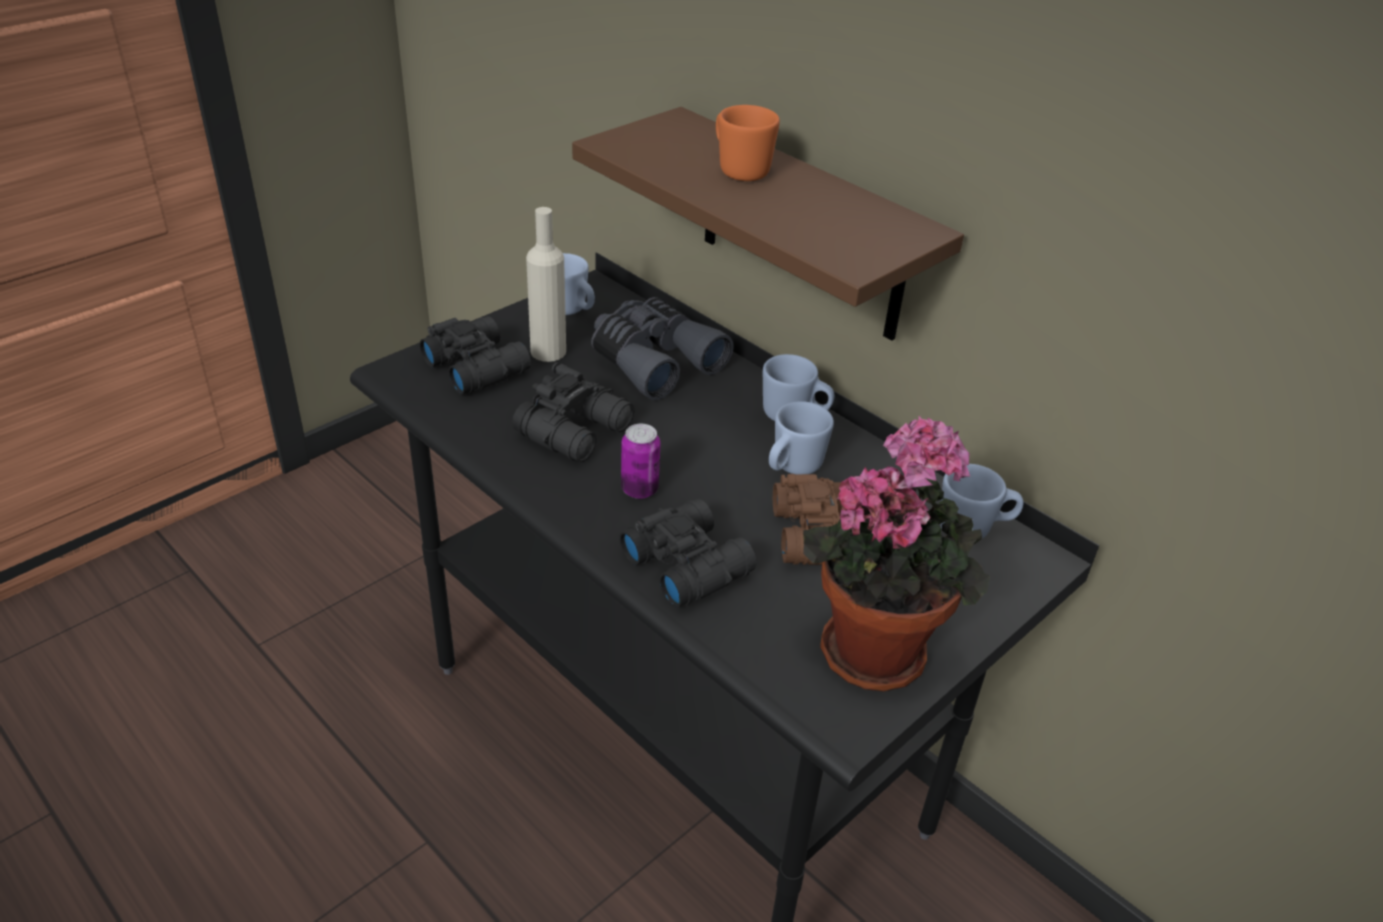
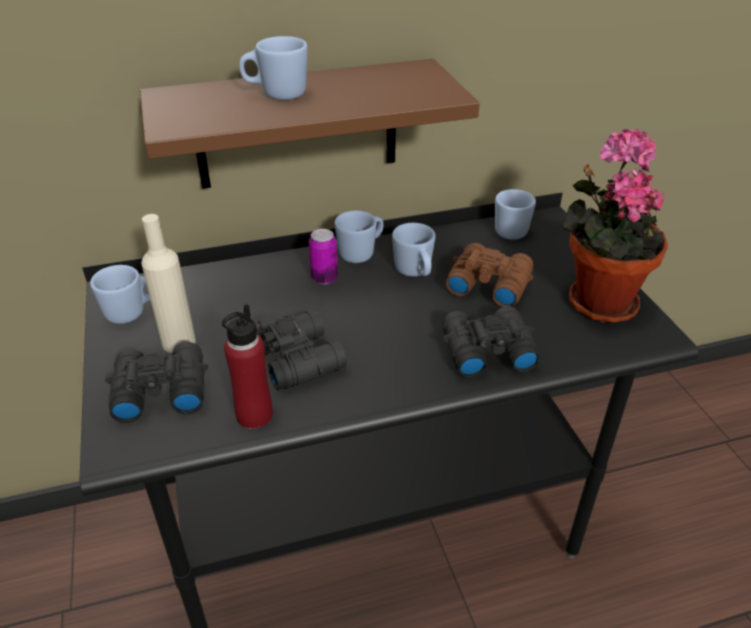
camera: 60 degrees left, 0 degrees up
grey binoculars [591,297,734,400] -> none
can [621,424,660,499] -> can moved to [309,229,338,284]
orange mug [716,105,780,181] -> blue mug [239,36,307,100]
none -> red bottle [222,304,273,429]

